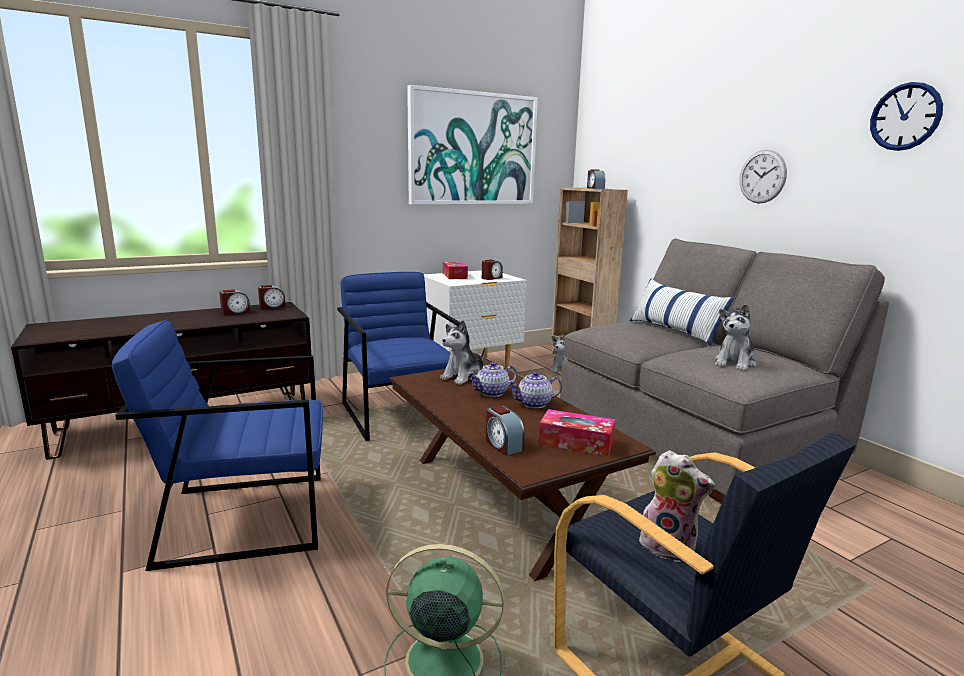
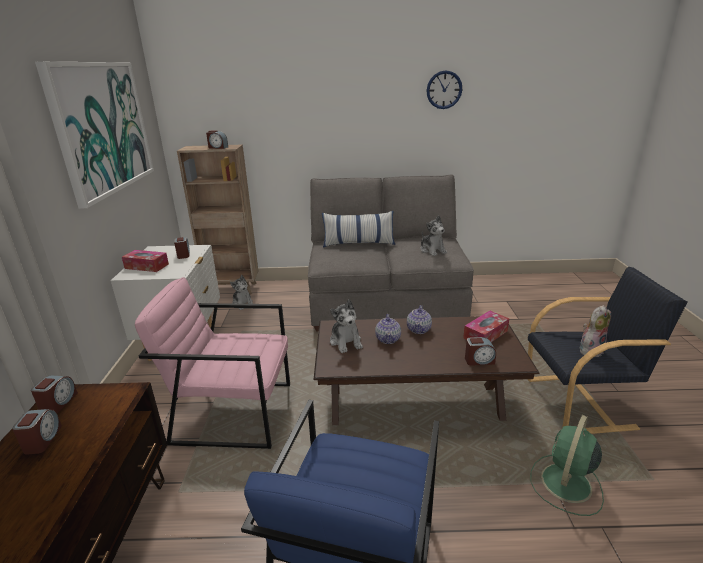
camera: 60 degrees left, 10 degrees up
blue armchair [337,272,461,441] -> pink armchair [135,277,290,449]
wall clock [740,150,787,203] -> none

